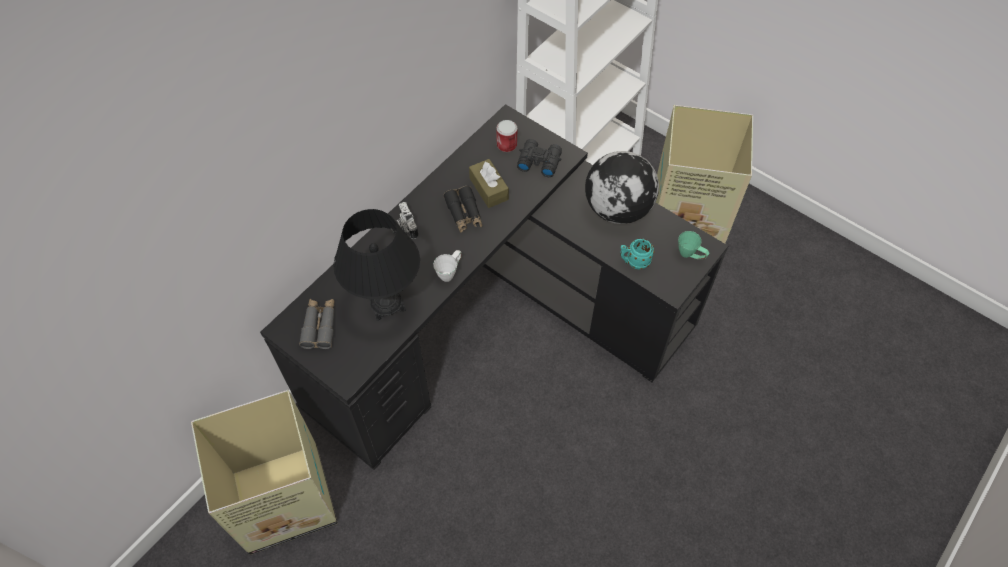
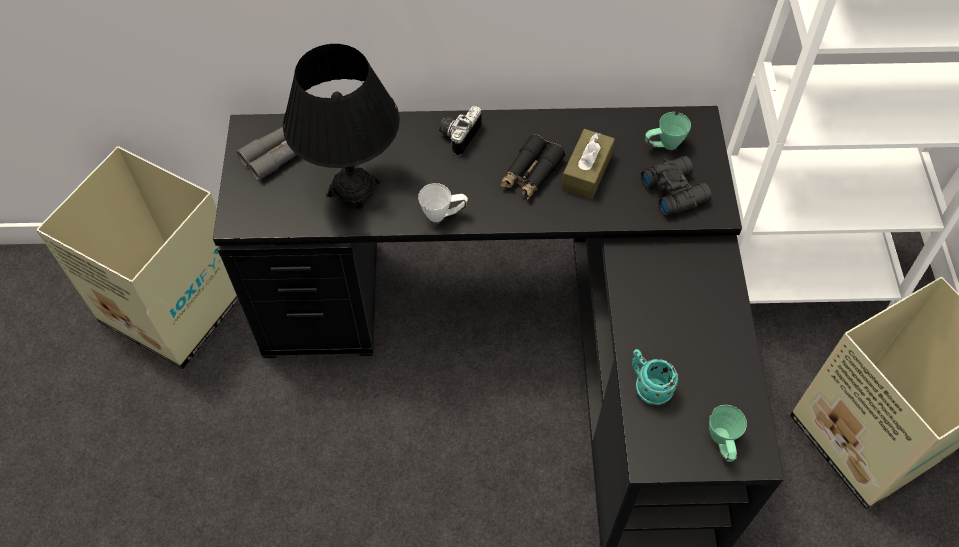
camera: 50 degrees right, 0 degrees up
can [496,120,517,152] -> green mug [645,112,691,150]
globe [585,151,659,224] -> none

